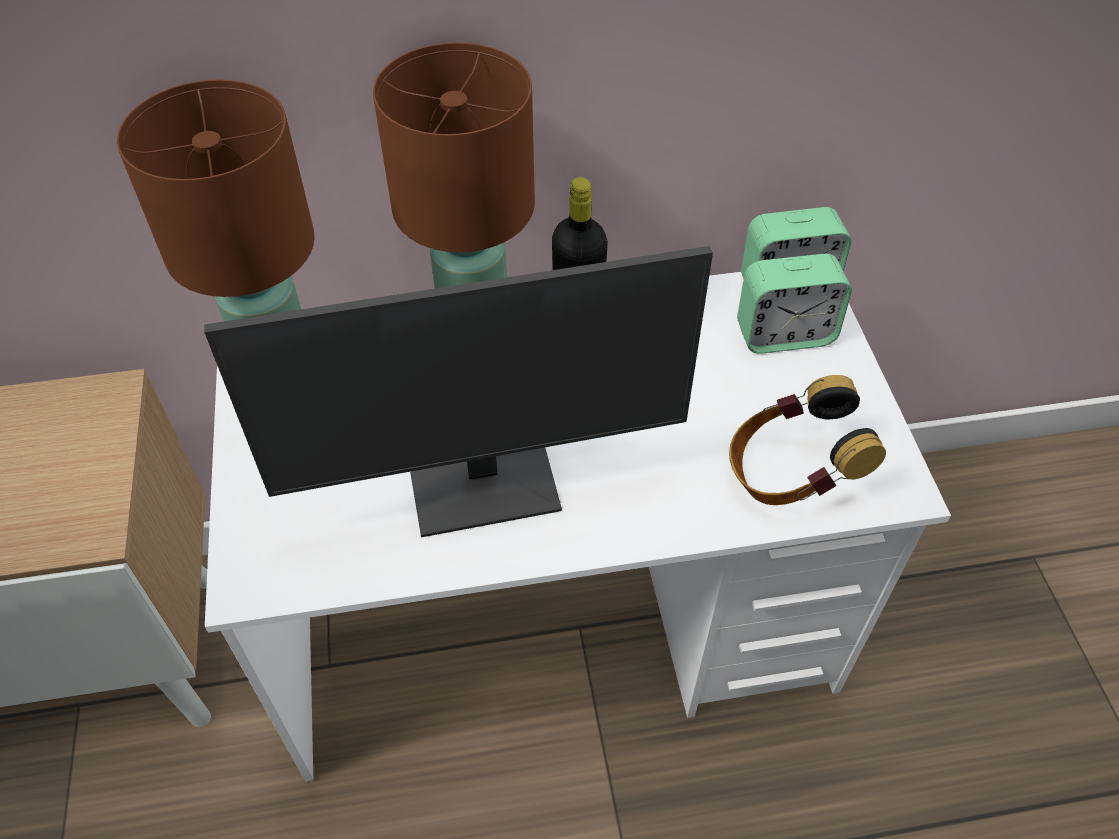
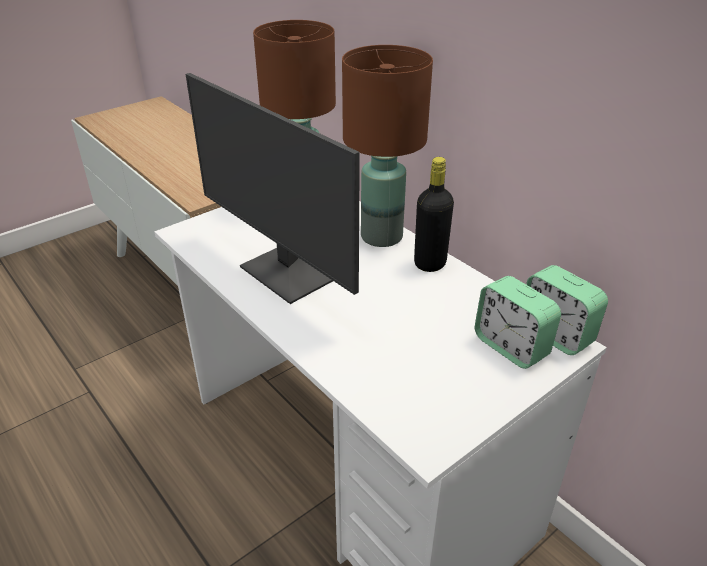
camera: 60 degrees right, 15 degrees down
headphones [729,375,886,505] -> none

